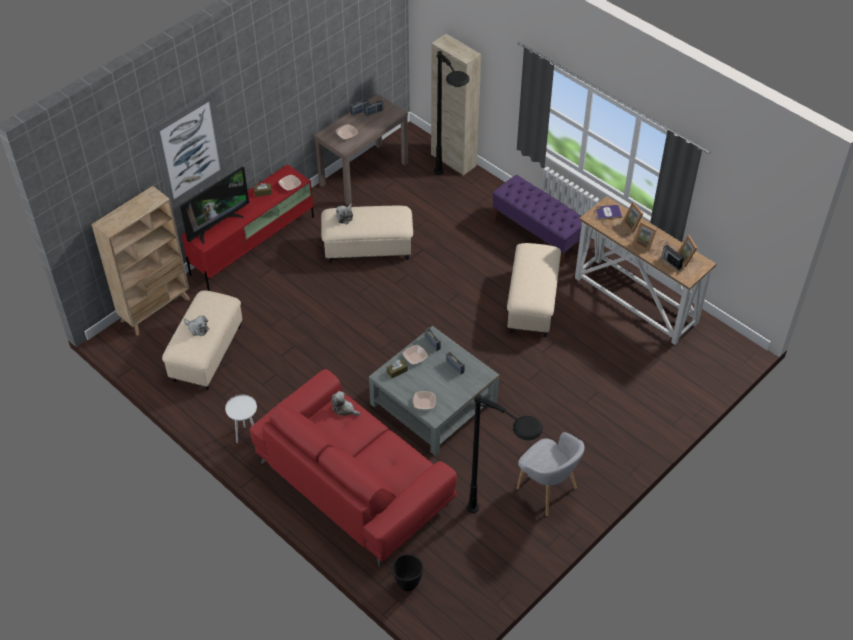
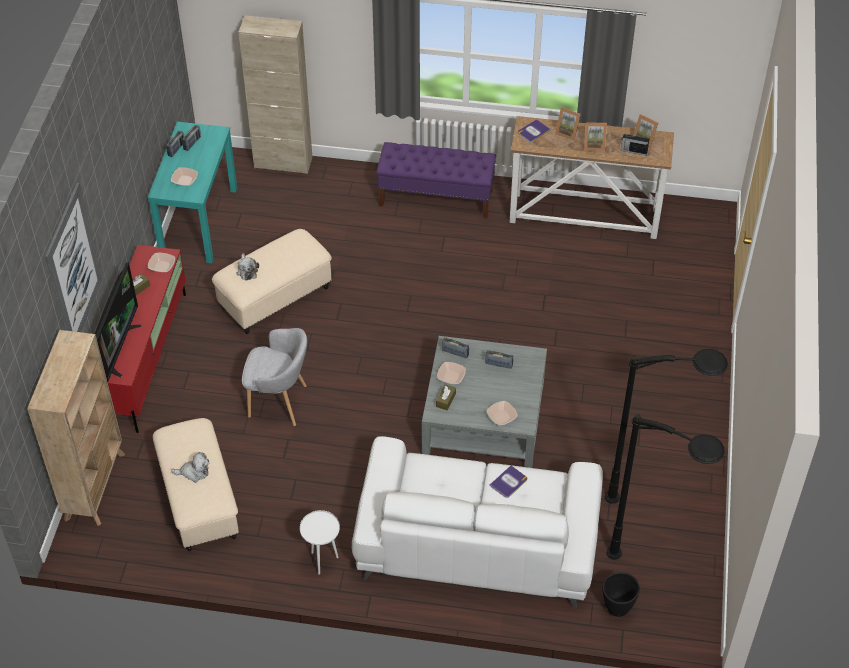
camera: 35 degrees left, 0 degrees up
red sofa [250,369,457,566] -> white sofa [352,436,603,608]
brown console table [314,94,408,205] -> turquoise console table [148,122,237,263]
plush toy [331,391,360,416] -> none
black floor lamp [434,51,470,175] -> black floor lamp moved to [606,414,725,560]
beige ottoman [507,243,561,337] -> none
grey armchair [516,432,585,516] -> grey armchair moved to [242,328,307,426]
none -> book [489,465,527,498]

